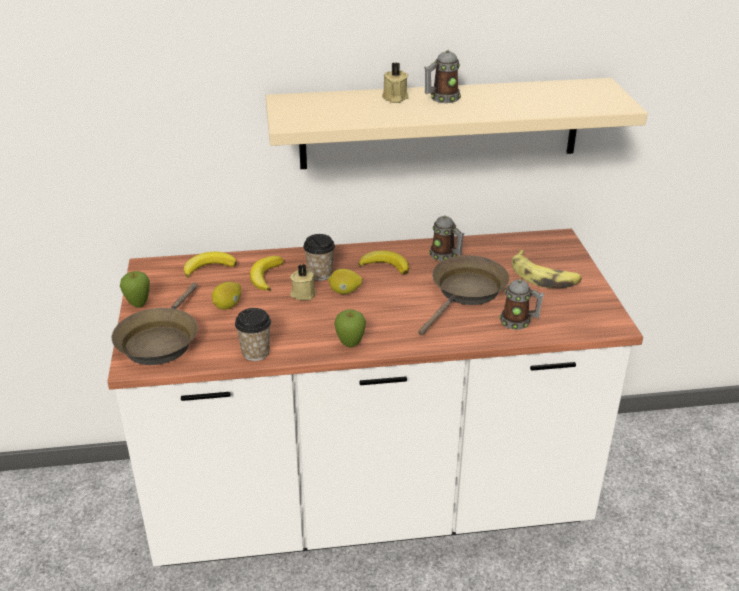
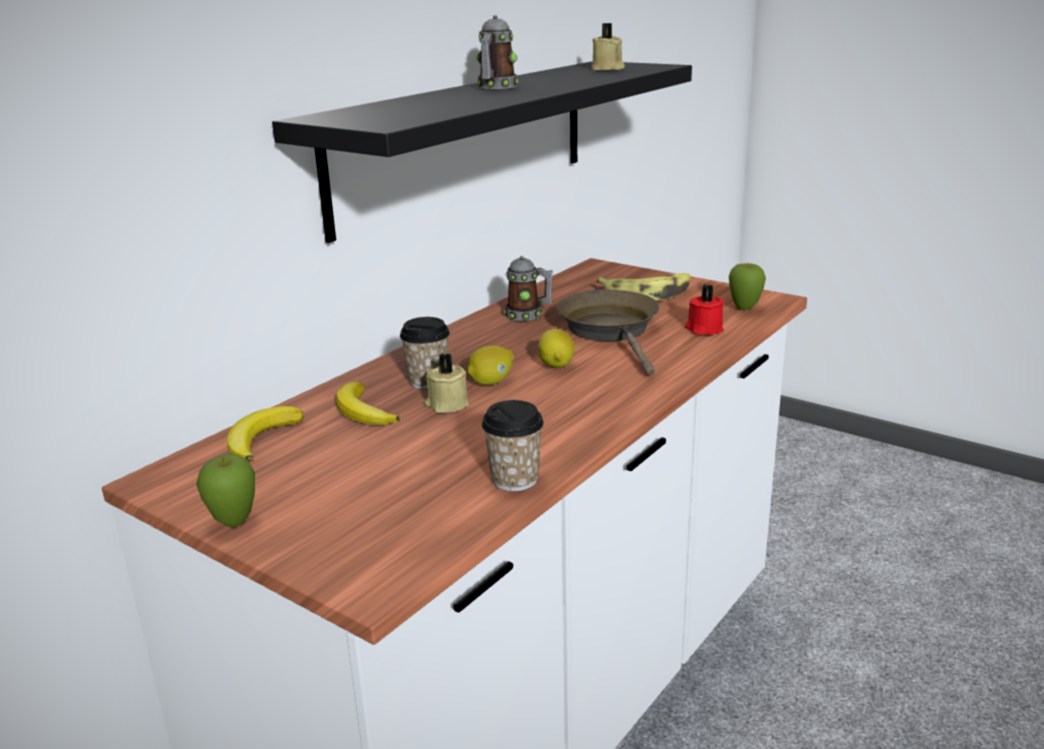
camera: 45 degrees left, 10 degrees down
brown frying pan [112,282,198,365] -> none
lemon [212,282,241,310] -> lemon moved to [538,329,574,368]
beige shelf [266,78,648,169] -> black shelf [272,61,692,243]
apple [334,309,366,348] -> apple moved to [729,263,766,310]
banana [358,250,409,275] -> none
beige candle [382,63,409,103] -> beige candle moved to [591,23,625,70]
mug [499,279,544,330] -> red candle [685,284,724,335]

